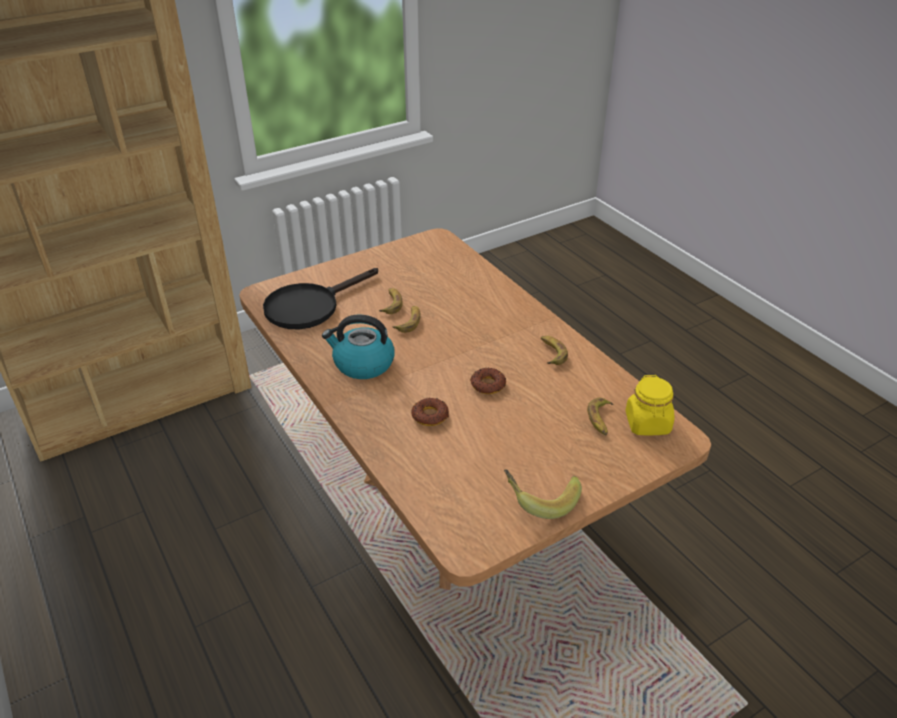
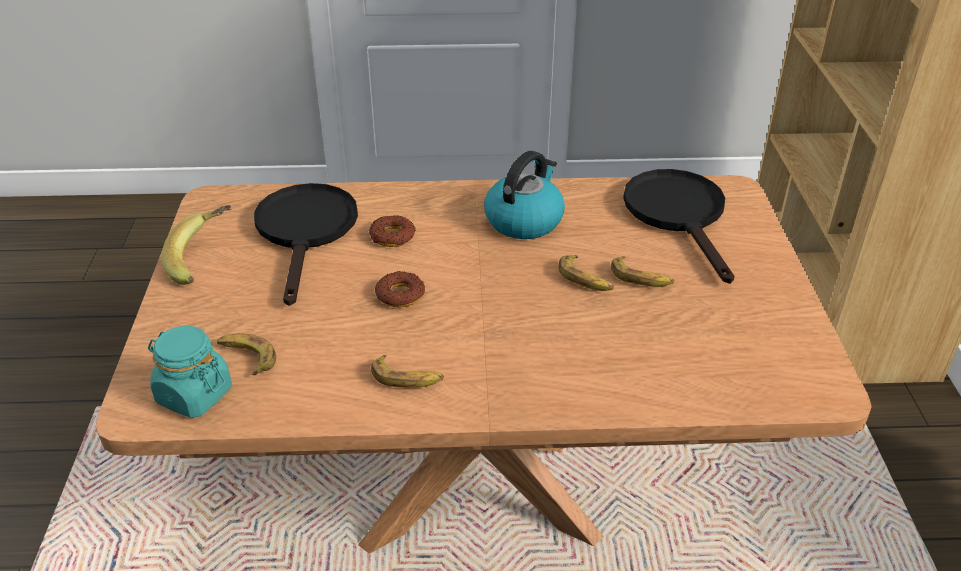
camera: 120 degrees right, 0 degrees up
yellow jar [625,375,675,436] -> turquoise jar [148,326,232,418]
none -> black frying pan [254,183,358,306]

